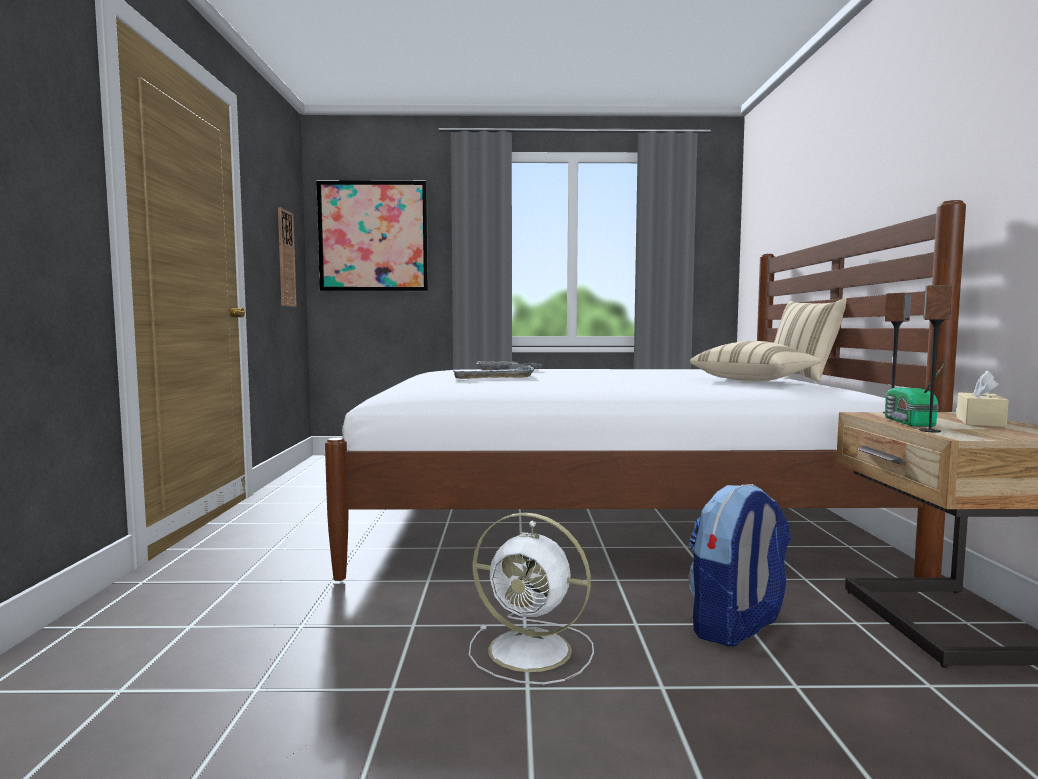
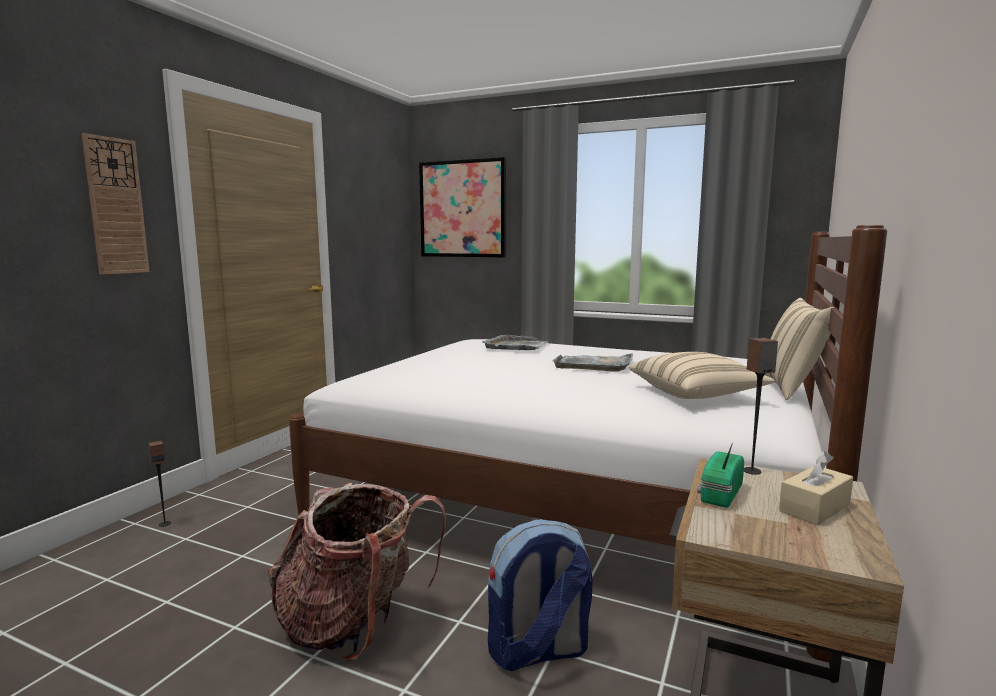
camera: 25 degrees right, 5 degrees up
wall clock [278,207,297,307] -> wall clock moved to [82,133,150,275]
grey tray [453,365,535,379] -> grey tray moved to [553,353,633,372]
white fan [469,512,594,684] -> backpack [268,483,447,662]
speaker [919,285,952,433] -> speaker moved to [149,440,171,527]

